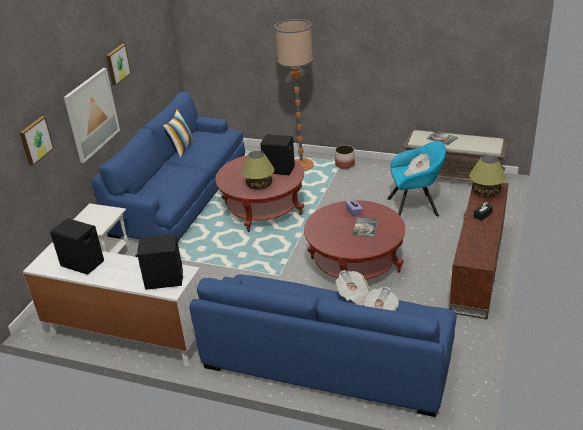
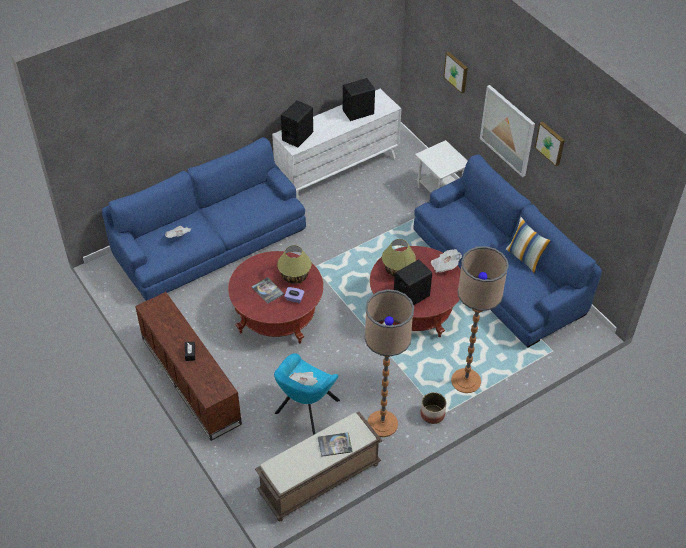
camera: 125 degrees right, 15 degrees up
newspaper [336,270,370,306] -> newspaper moved to [431,249,462,273]
table lamp [469,155,506,197] -> table lamp moved to [277,245,311,284]
none -> floor lamp [364,289,414,437]

